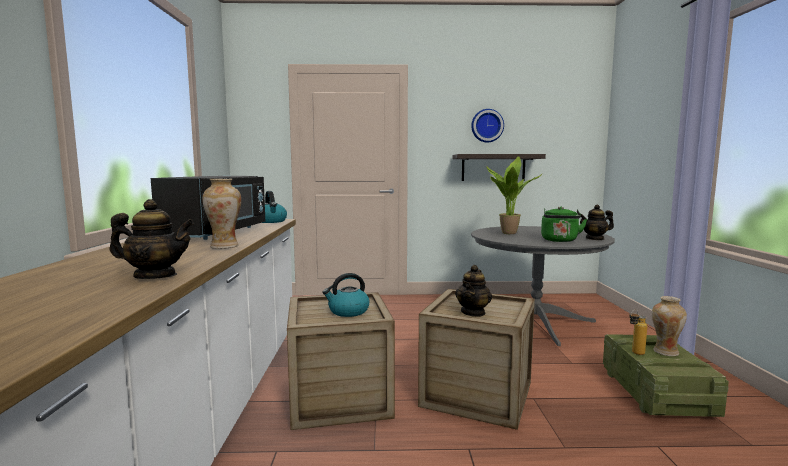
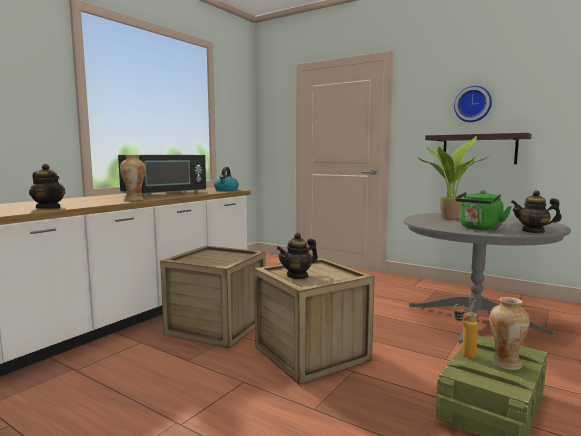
camera: 35 degrees right, 0 degrees up
kettle [322,273,370,317] -> none

